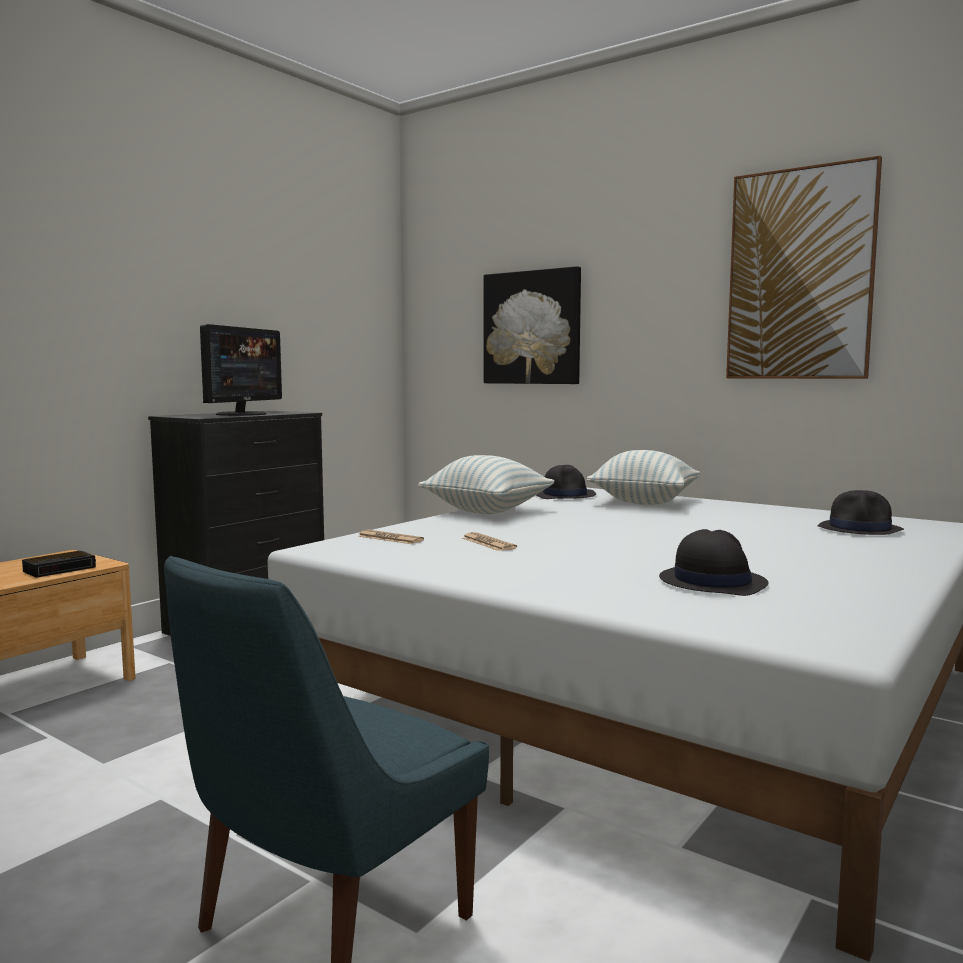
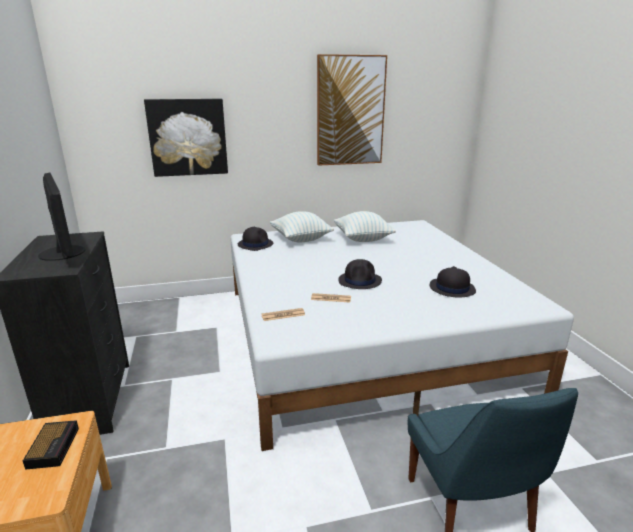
camera: 50 degrees left, 15 degrees up
pillow [418,455,555,514] -> pillow moved to [334,211,396,242]
black hat [818,490,904,535] -> black hat moved to [338,259,382,289]

